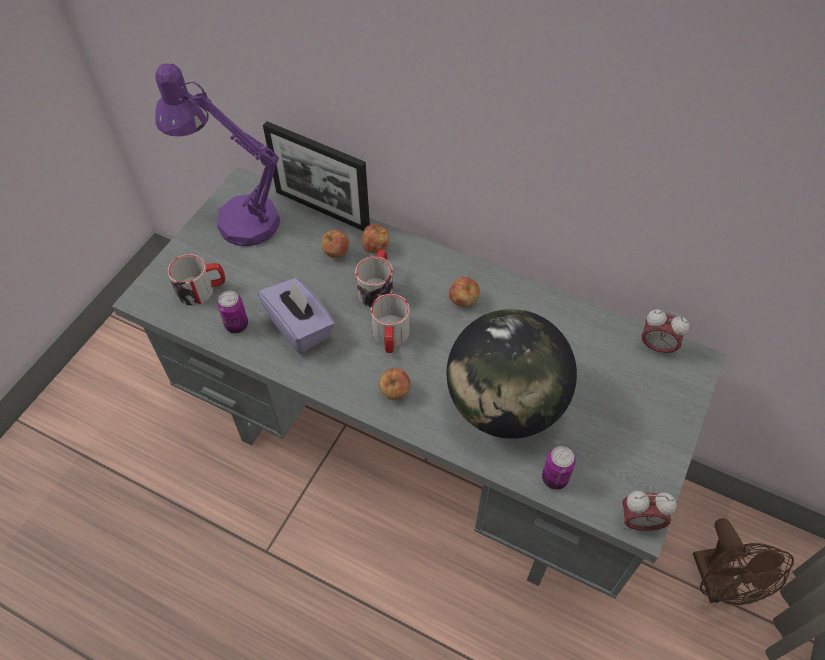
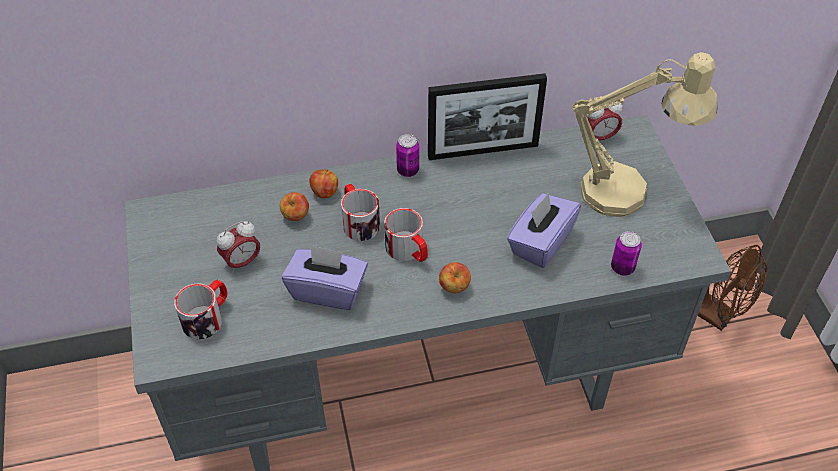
camera: 40 degrees left, 5 degrees down
purple table lamp [155,64,280,246] -> none
can [217,291,248,333] -> can moved to [396,134,419,177]
picture frame [263,121,370,231] -> picture frame moved to [428,73,547,160]
globe [447,309,577,439] -> purple tissue box [507,193,581,268]
apple [449,277,480,307] -> none
alarm clock [622,491,677,531] -> alarm clock moved to [216,221,260,273]
none -> beige table lamp [572,52,718,217]

